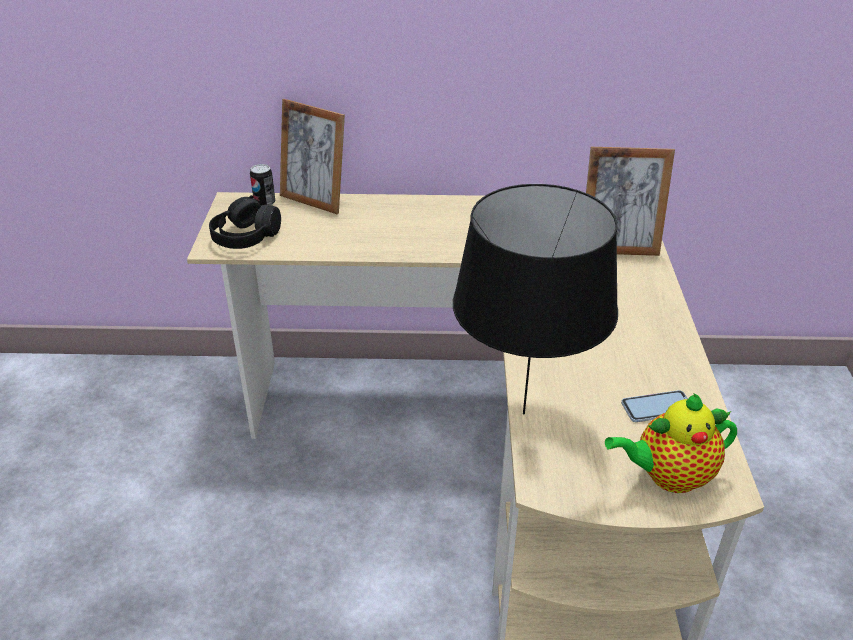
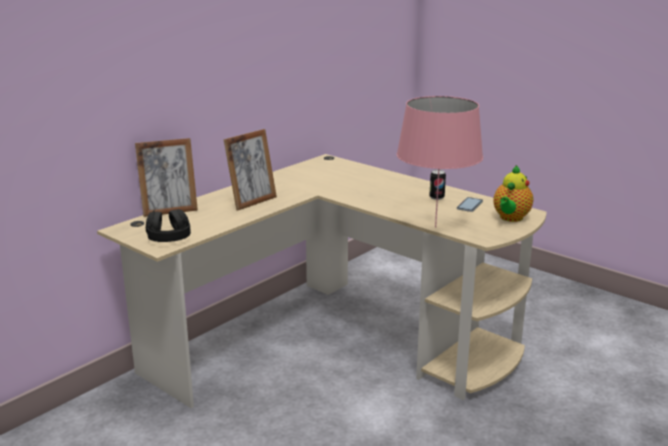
camera: 50 degrees left, 15 degrees down
can [250,164,275,206] -> can moved to [429,170,446,200]
black table lamp [453,184,618,414] -> pink table lamp [397,96,483,228]
picture frame [586,147,675,256] -> picture frame moved to [223,129,277,211]

